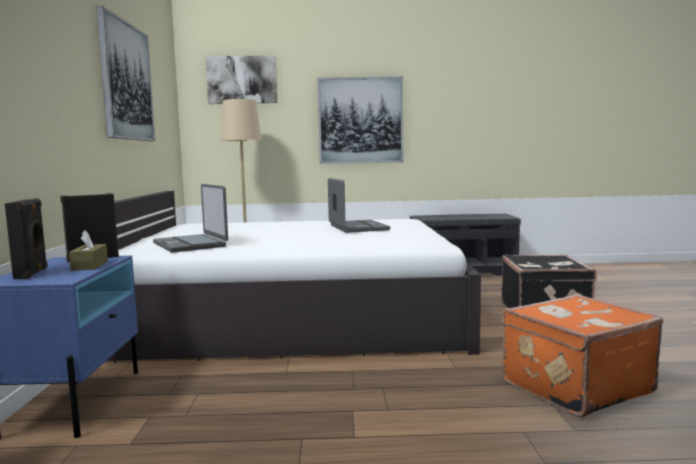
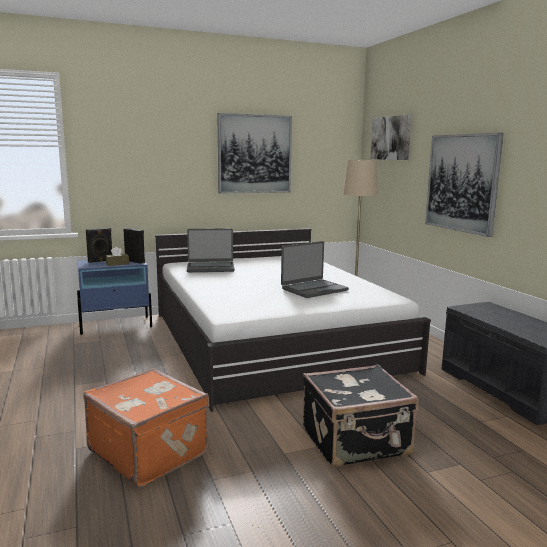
camera: 70 degrees right, 5 degrees up
laptop [153,184,228,253] -> laptop turned 135 degrees counterclockwise [187,228,235,272]

